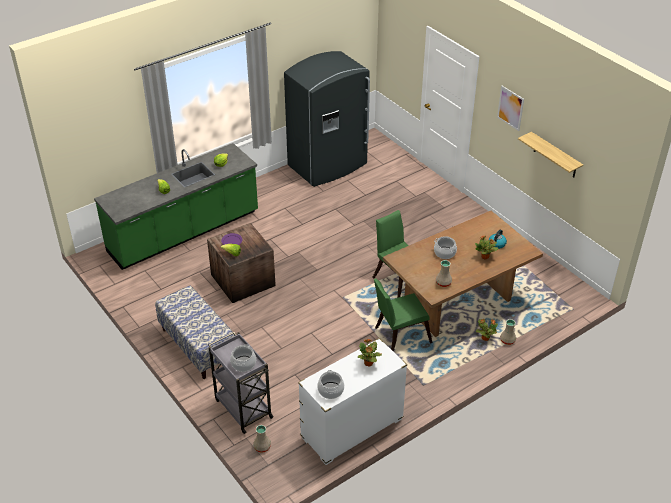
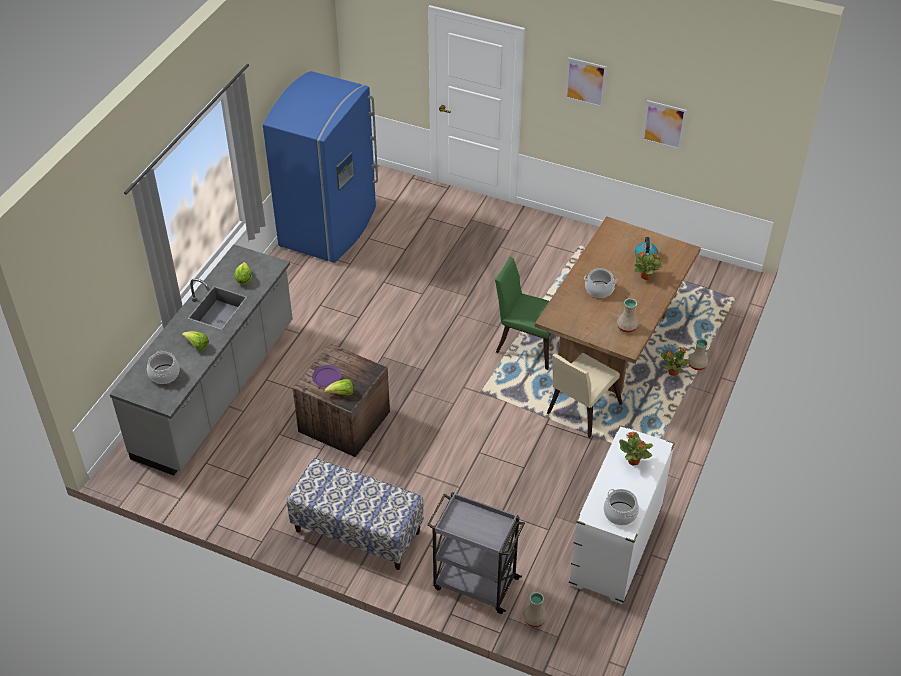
camera: 30 degrees left, 5 degrees up
green counter [94,143,258,270] -> grey counter [110,245,293,476]
cooking pot [230,344,256,372] -> cooking pot moved to [147,351,179,384]
grey fridge [284,51,370,187] -> blue fridge [263,71,378,263]
green chair [374,279,432,352] -> beige chair [547,353,623,438]
shelf [518,132,583,177] -> picture [642,100,687,150]

